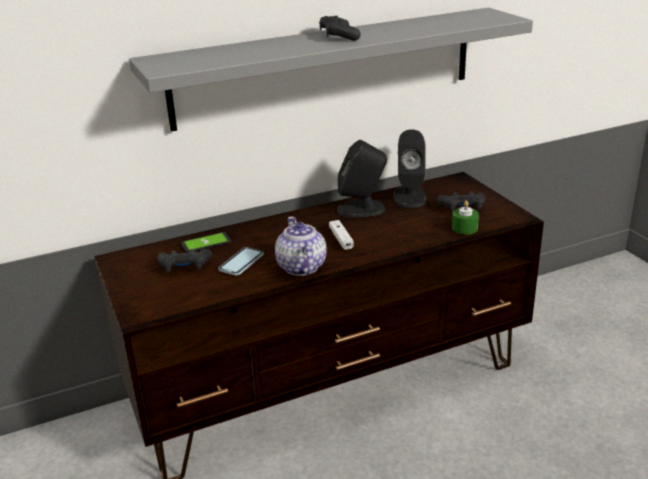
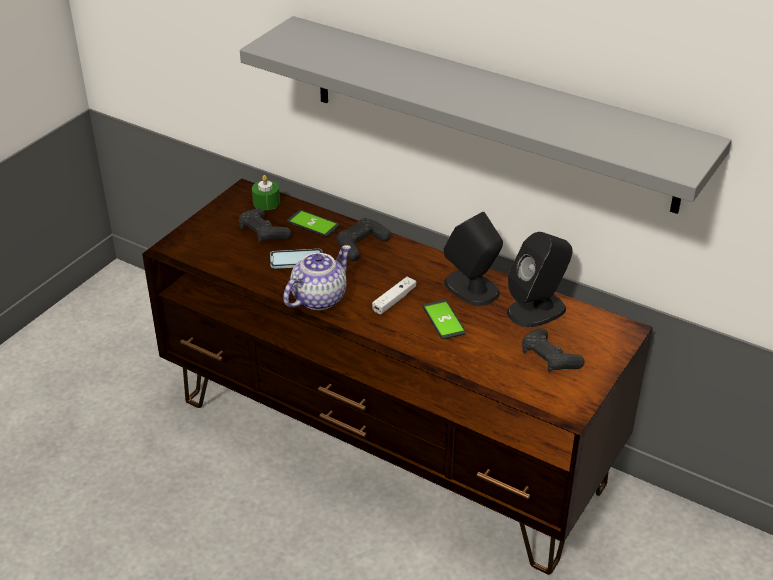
camera: 55 degrees right, 10 degrees up
black game controller [319,16,361,41] -> black game controller moved to [336,218,391,261]
green candle [452,201,479,235] -> green candle moved to [252,175,280,210]
none -> phone [422,300,466,339]

